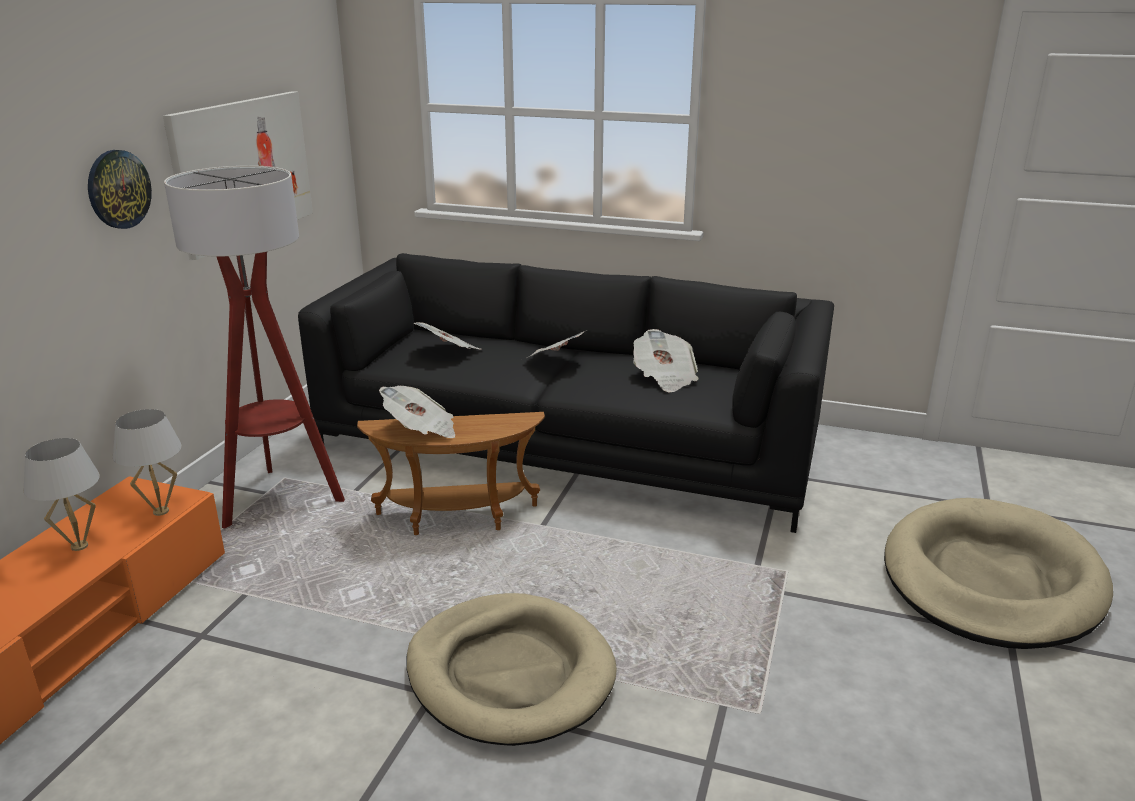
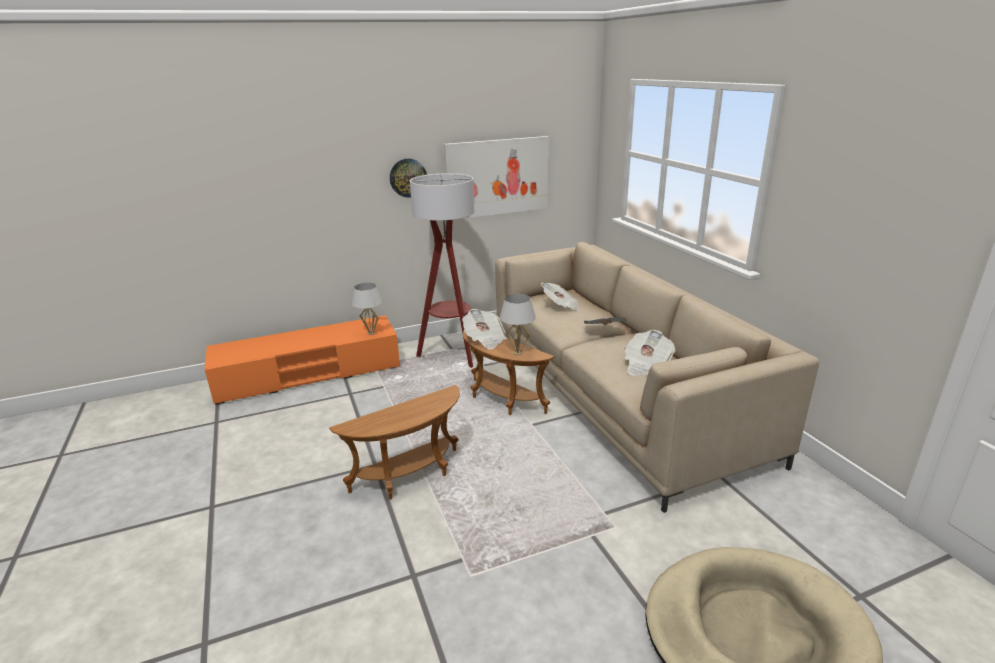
camera: 50 degrees right, 0 degrees up
white table lamp [24,438,100,551] -> white table lamp moved to [500,294,536,355]
black sofa [298,253,834,533] -> beige sofa [495,242,819,513]
beige dog bed [406,593,617,746] -> brown side table [329,385,460,500]

